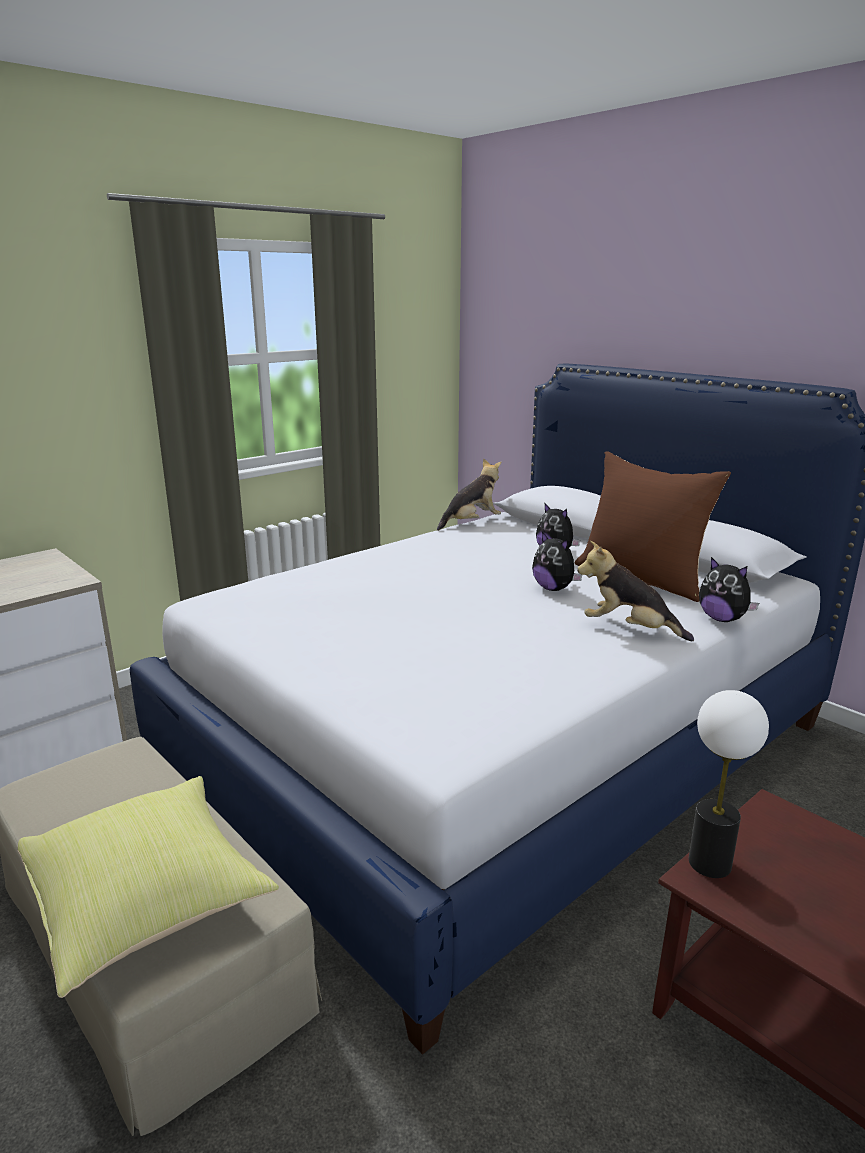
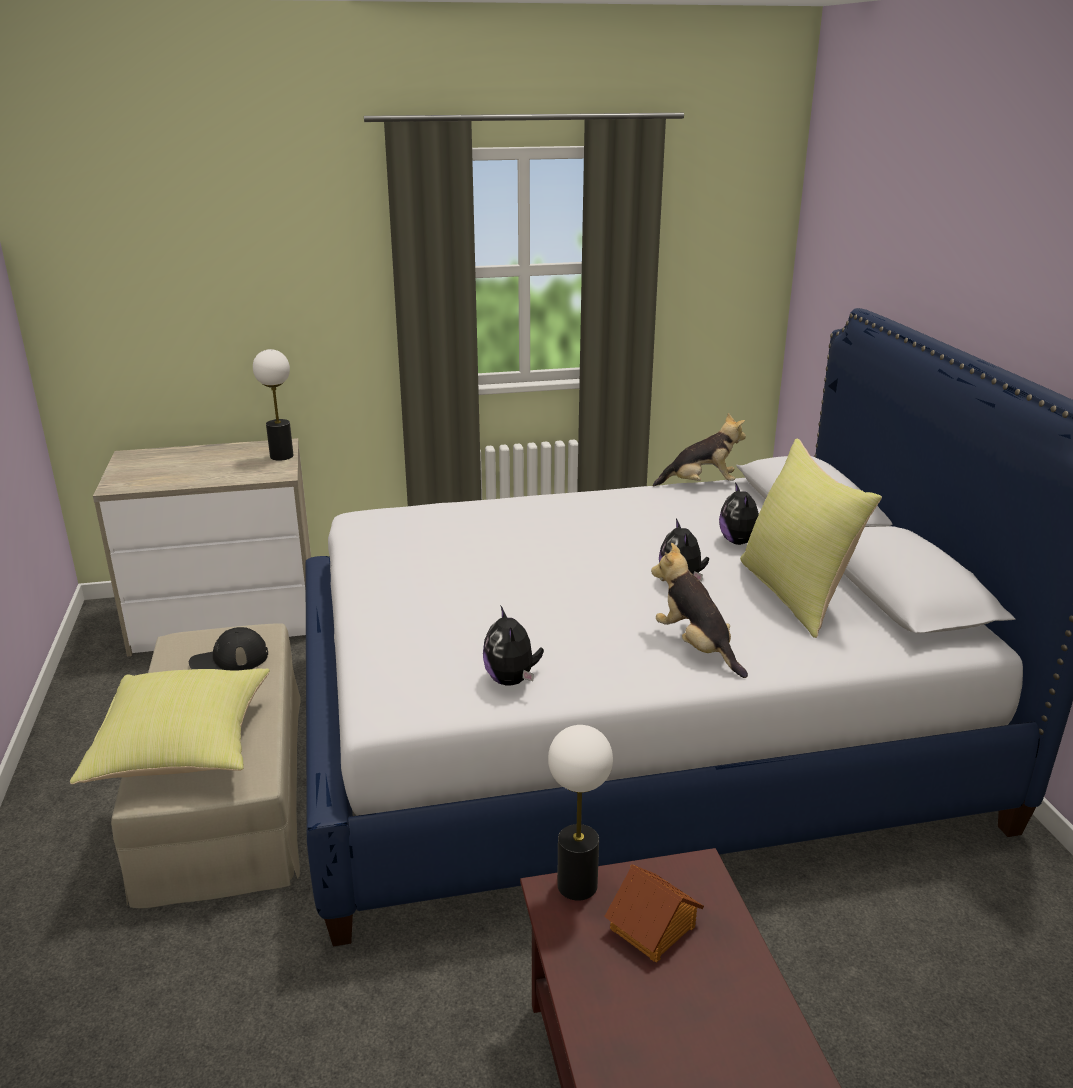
camera: 30 degrees right, 5 degrees up
brown pillow [575,451,731,602] -> yellow pillow [740,439,882,638]
plush toy [699,557,759,622] -> plush toy moved to [483,606,544,685]
none -> black cap [189,627,268,670]
none -> table lamp [253,349,294,461]
none -> toy house [604,864,704,963]

